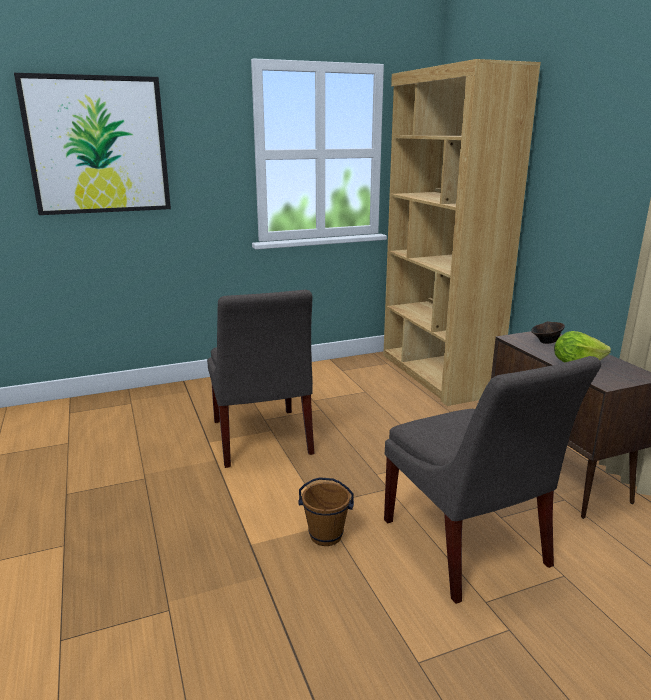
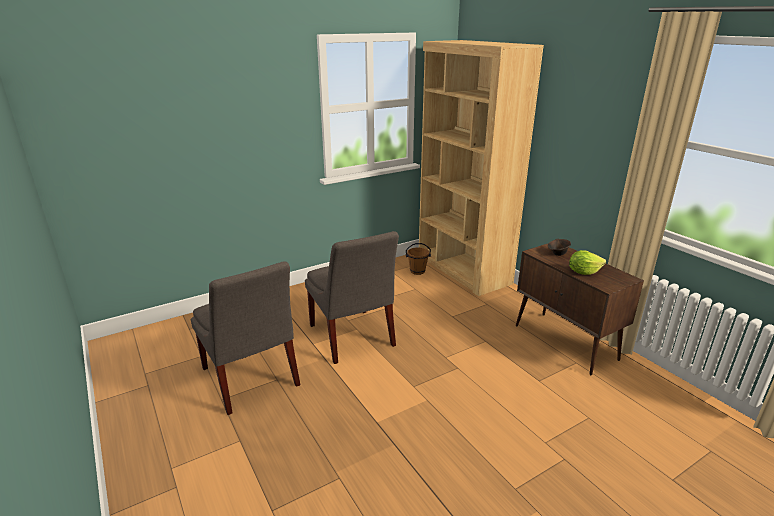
camera: 10 degrees left, 5 degrees up
picture [14,73,171,215] -> none
brown bucket [298,477,354,546] -> brown bucket moved to [406,243,431,275]
grey chair [384,356,601,604] -> grey chair moved to [191,261,300,415]

